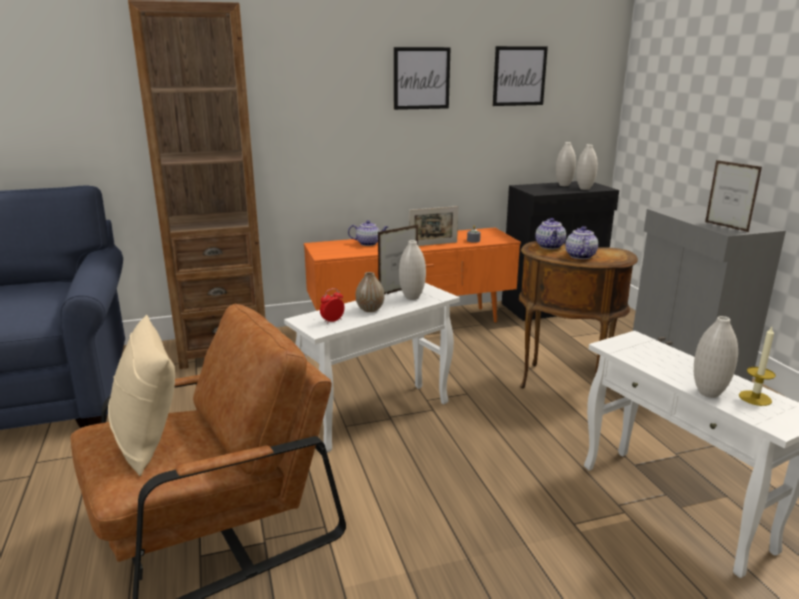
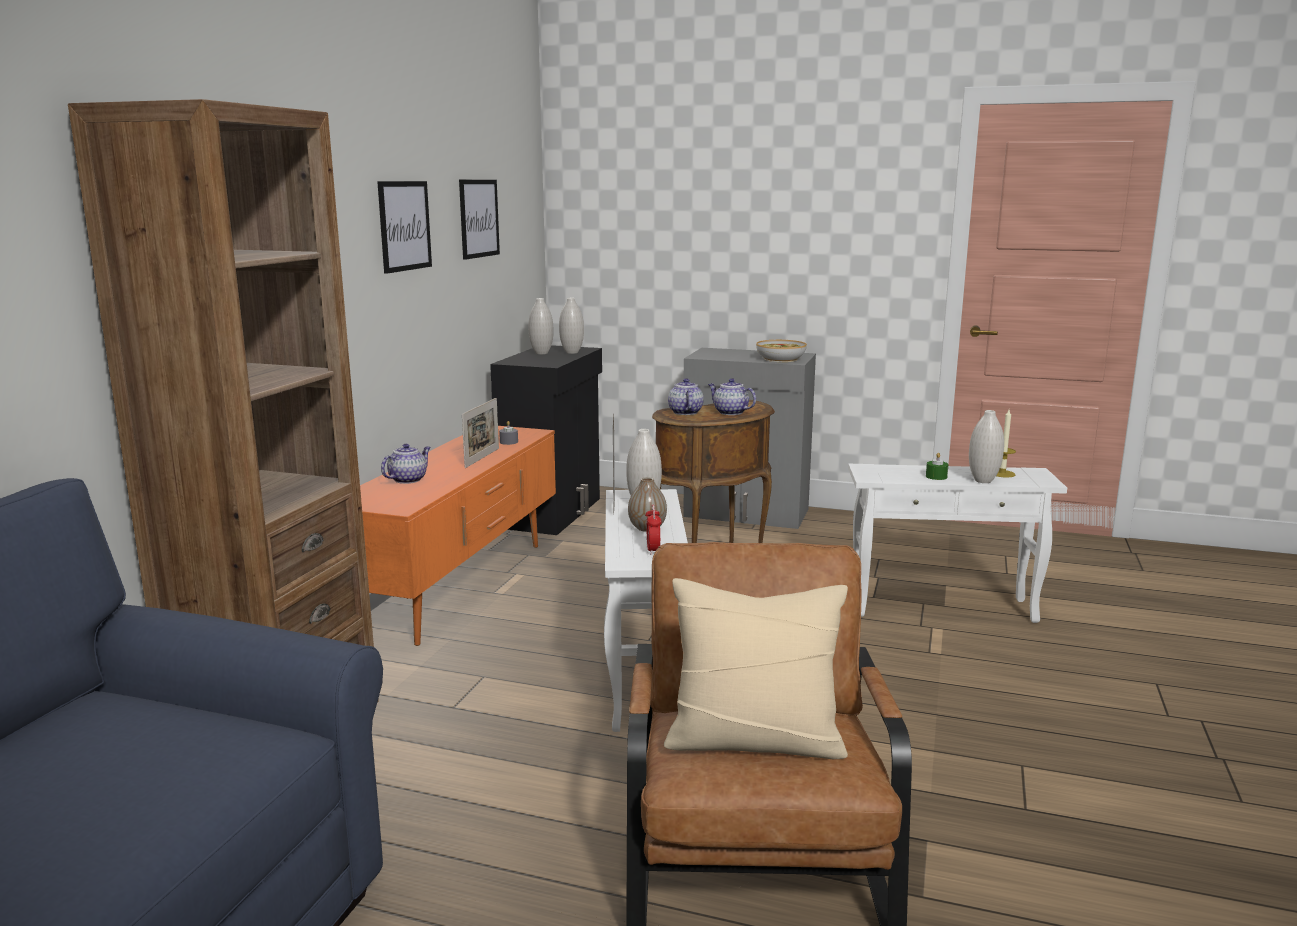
camera: 55 degrees left, 5 degrees down
teapot [535,218,566,249] -> teapot turned 135 degrees counterclockwise [668,378,704,415]
picture frame [705,160,762,232] -> bowl [756,340,807,362]
none -> green candle [926,453,949,480]

